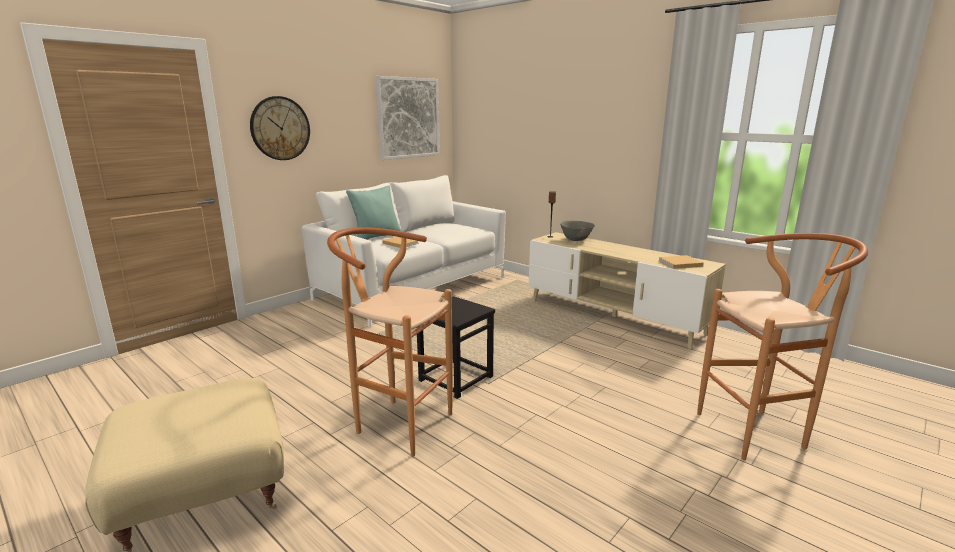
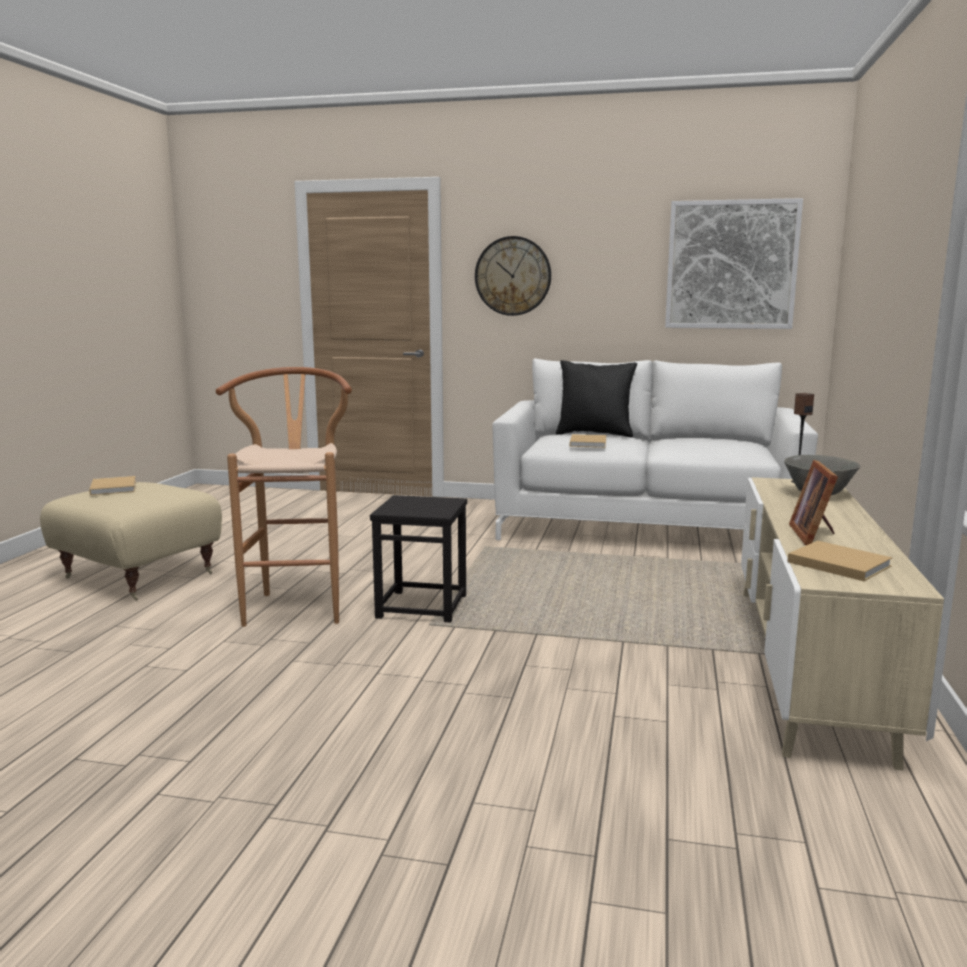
camera: 60 degrees right, 5 degrees down
turquoise pillow [346,186,402,240] -> black pillow [556,360,637,437]
brown stool [697,233,868,460] -> none
none -> beige book [89,476,136,495]
none -> picture frame [789,460,838,545]

